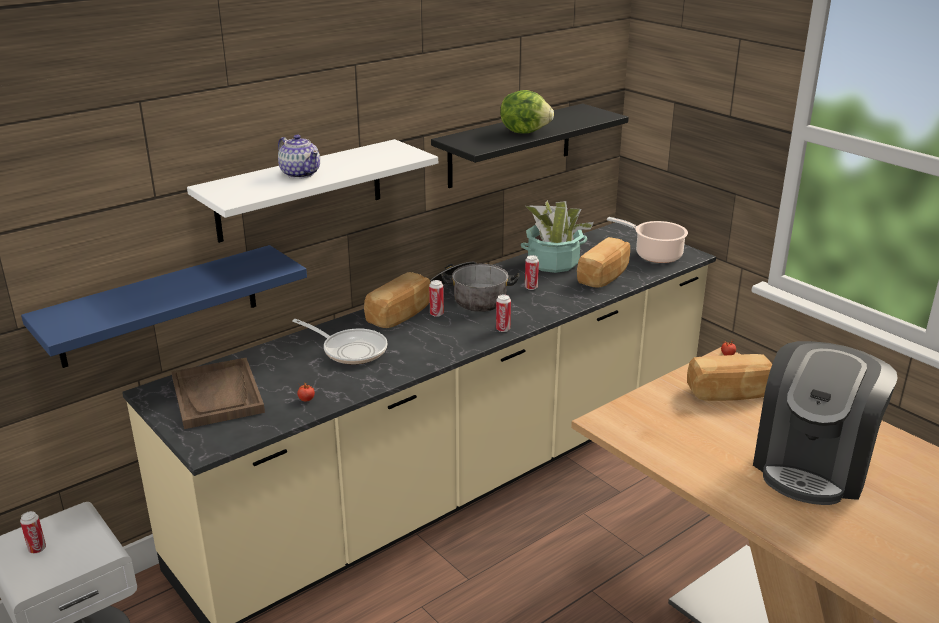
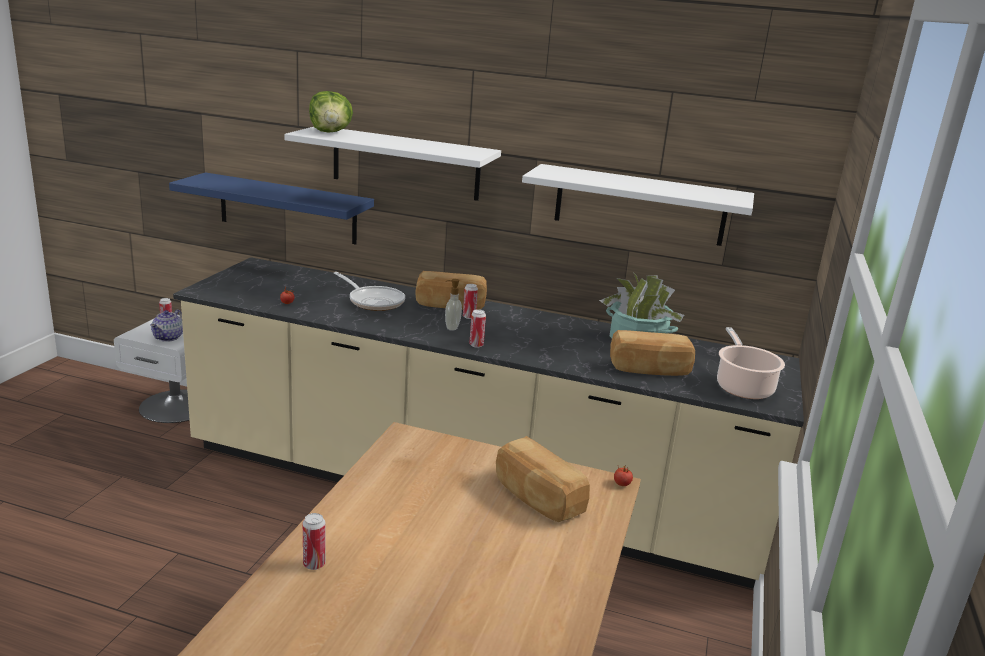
camera: 55 degrees right, 5 degrees down
brown tray [171,358,265,429] -> none
teapot [278,135,320,179] -> teapot moved to [150,309,183,342]
frying pan [292,319,387,364] -> frying pan turned 45 degrees counterclockwise [333,272,405,311]
cooking pot [430,262,519,312] -> none
black shelf [431,103,629,188] -> white shelf [522,164,754,246]
lettuce [500,90,554,134] -> lettuce moved to [309,91,353,133]
can [525,255,539,290] -> can moved to [303,513,326,570]
coffee machine [753,341,898,505] -> none
none -> soap dispenser [445,279,462,331]

